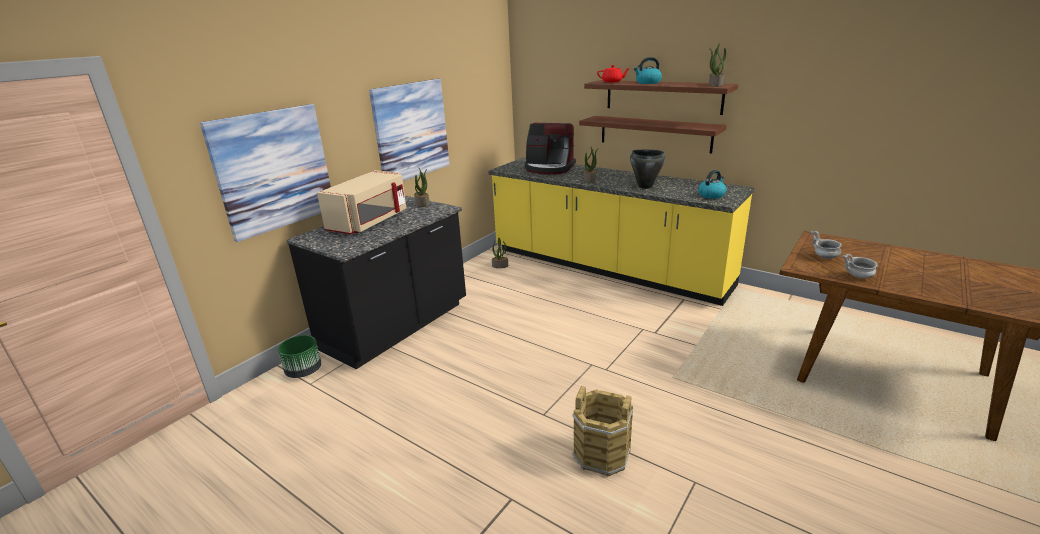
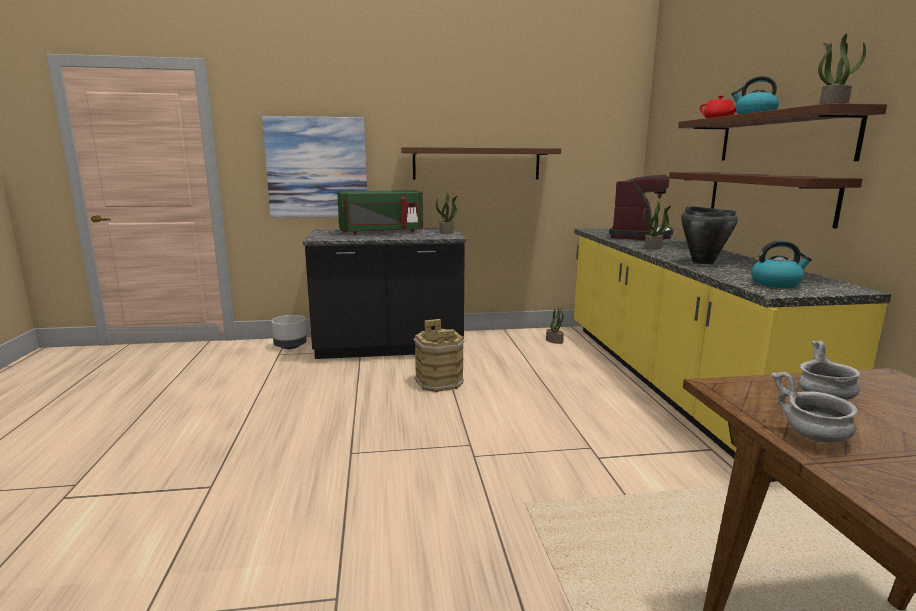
camera: 45 degrees right, 10 degrees down
green planter [278,335,321,378] -> grey planter [271,315,307,349]
beige microwave [317,170,406,234] -> green microwave [337,190,423,234]
picture [369,79,450,181] -> brown shelf [401,147,561,179]
coffee machine [525,123,576,175] -> coffee machine turned 135 degrees counterclockwise [609,174,673,240]
brown bucket [572,386,633,477] -> brown bucket moved to [414,319,464,392]

